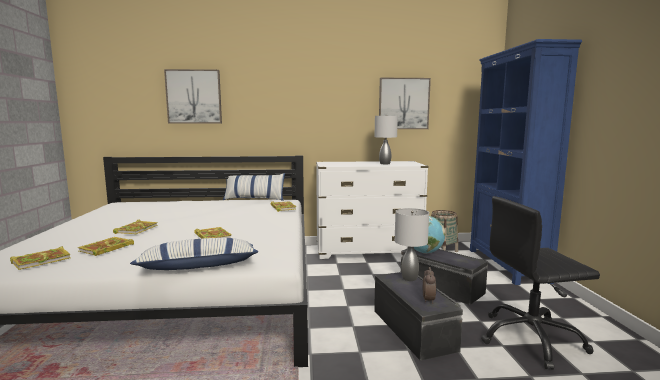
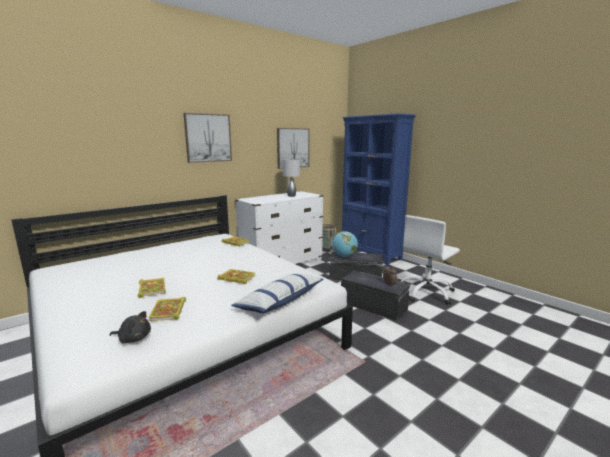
camera: 35 degrees left, 5 degrees up
book [10,246,71,270] -> black plush toy [110,311,151,343]
picture [164,69,222,123] -> picture moved to [184,113,232,163]
pillow [223,173,285,201] -> none
grey table lamp [395,208,429,281] -> none
black office chair [481,196,600,370] -> white office chair [401,215,460,305]

